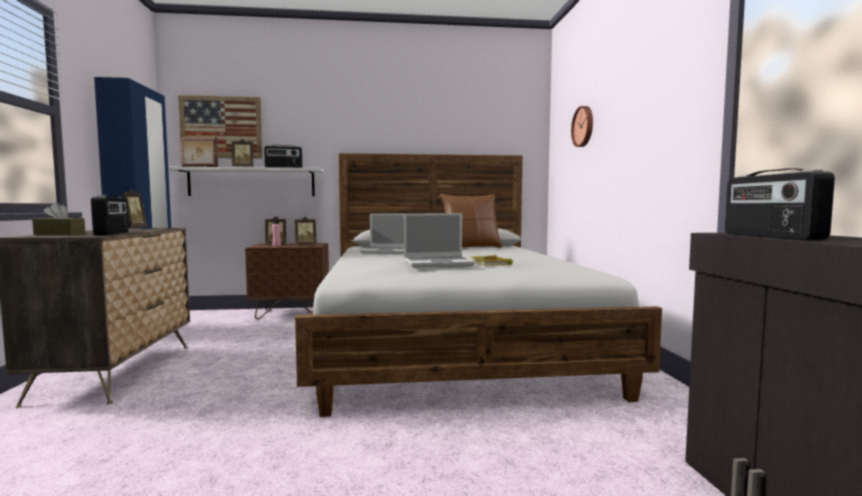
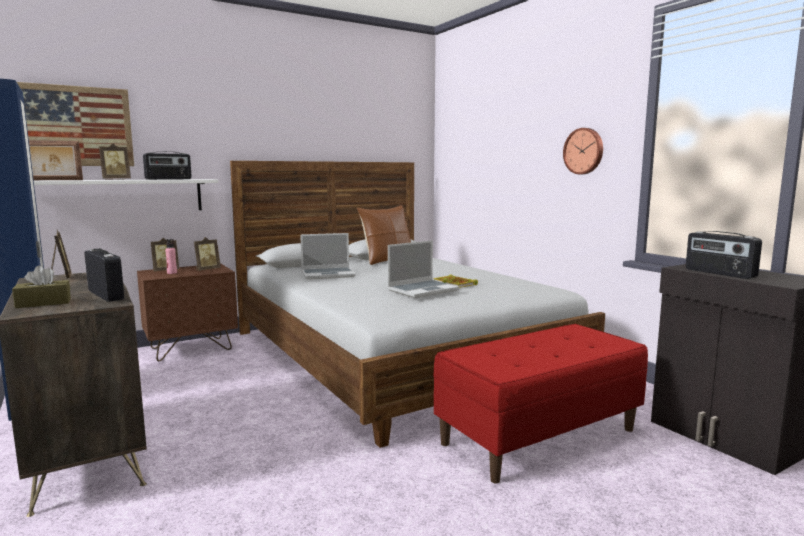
camera: 25 degrees left, 5 degrees up
wall clock [571,106,593,147] -> wall clock moved to [563,128,603,174]
none -> red bench [433,324,648,484]

